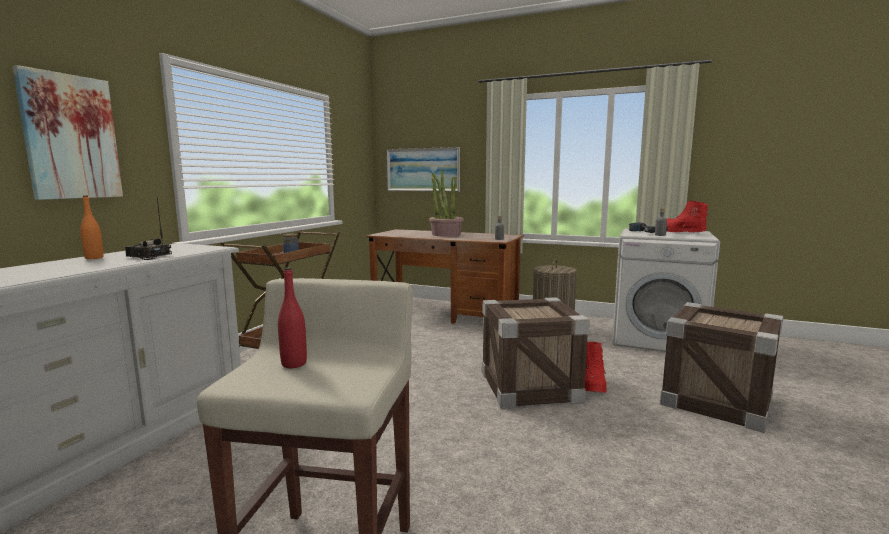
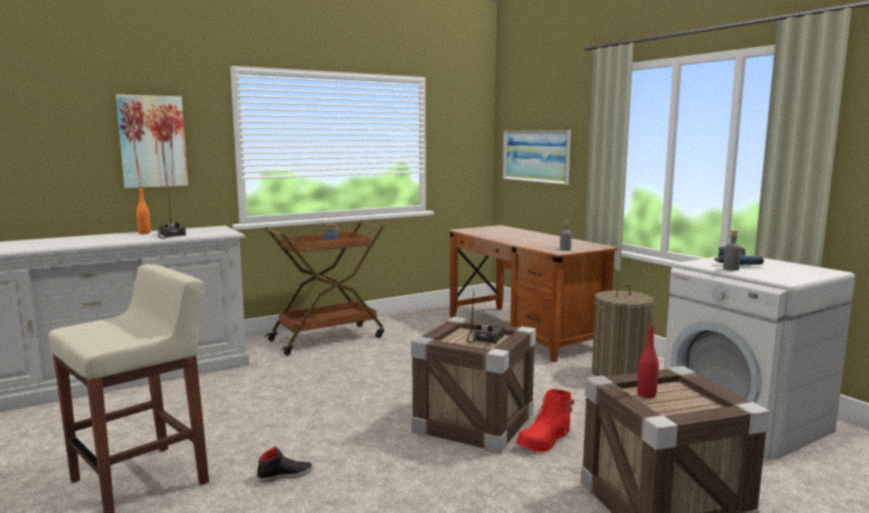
camera: 35 degrees right, 0 degrees up
red bottle [278,268,307,368] -> red bottle moved to [637,325,659,398]
potted plant [429,169,464,237] -> none
red boot [666,201,708,232] -> none
none -> black shoe [257,446,313,482]
none -> radio [467,289,505,344]

